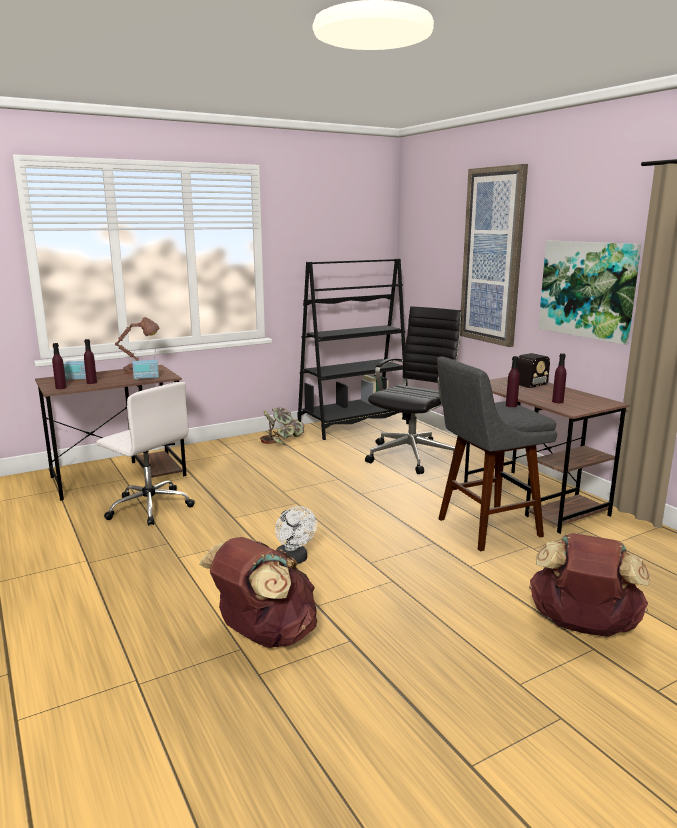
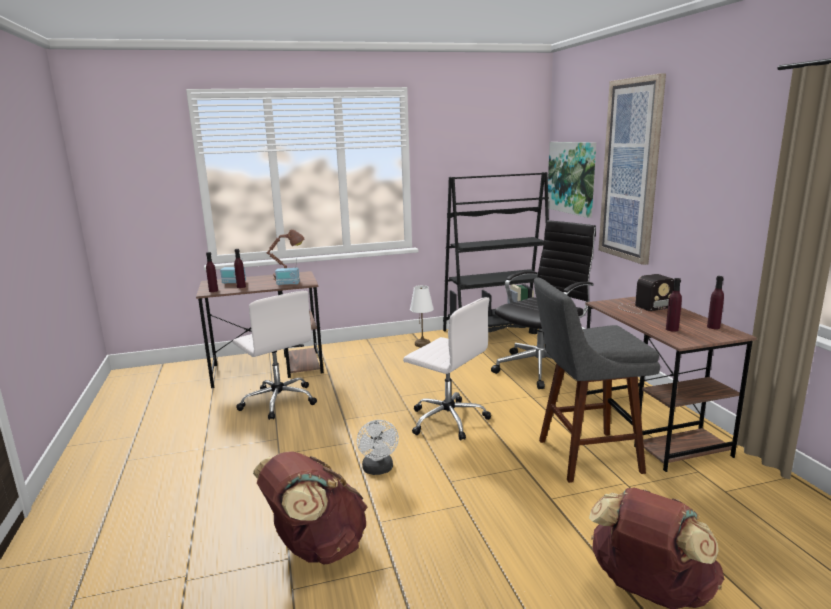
camera: 15 degrees right, 0 degrees up
potted plant [260,407,304,446] -> white table lamp [410,285,434,347]
purple bottle [506,356,520,407] -> purple bottle moved to [707,276,724,329]
picture [538,241,641,345] -> picture moved to [548,142,596,218]
none -> white office chair [403,297,491,441]

